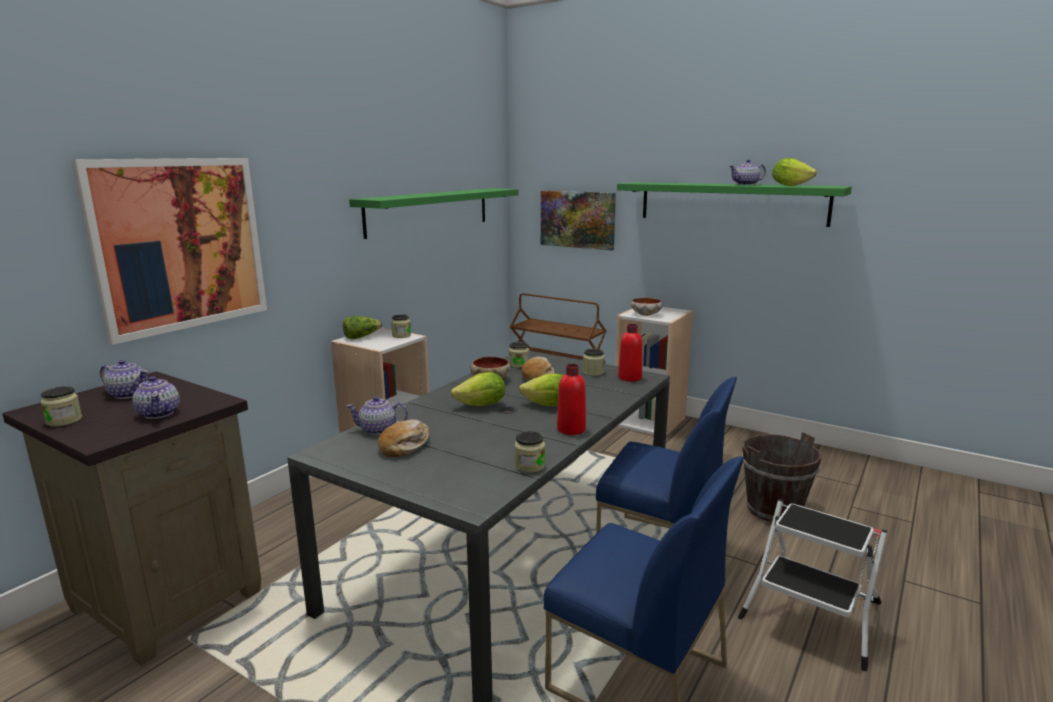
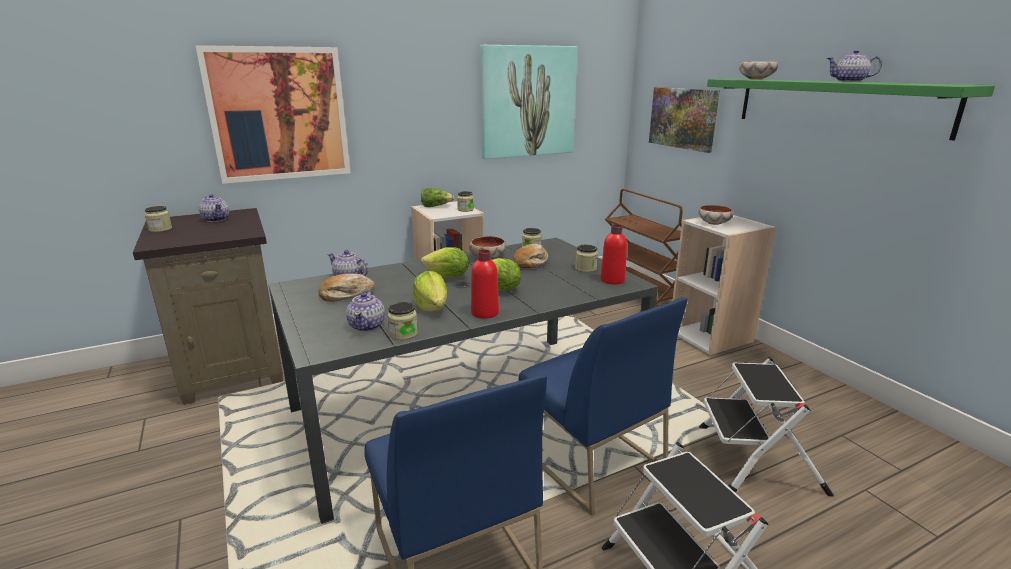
camera: 30 degrees right, 5 degrees up
teapot [132,376,180,419] -> teapot moved to [346,290,385,332]
green shelf [349,188,518,239] -> picture [480,45,578,159]
brown bucket [742,432,822,522] -> step ladder [699,357,834,497]
lettuce [772,158,817,186] -> lettuce moved to [413,271,447,312]
none -> bowl [739,61,778,80]

